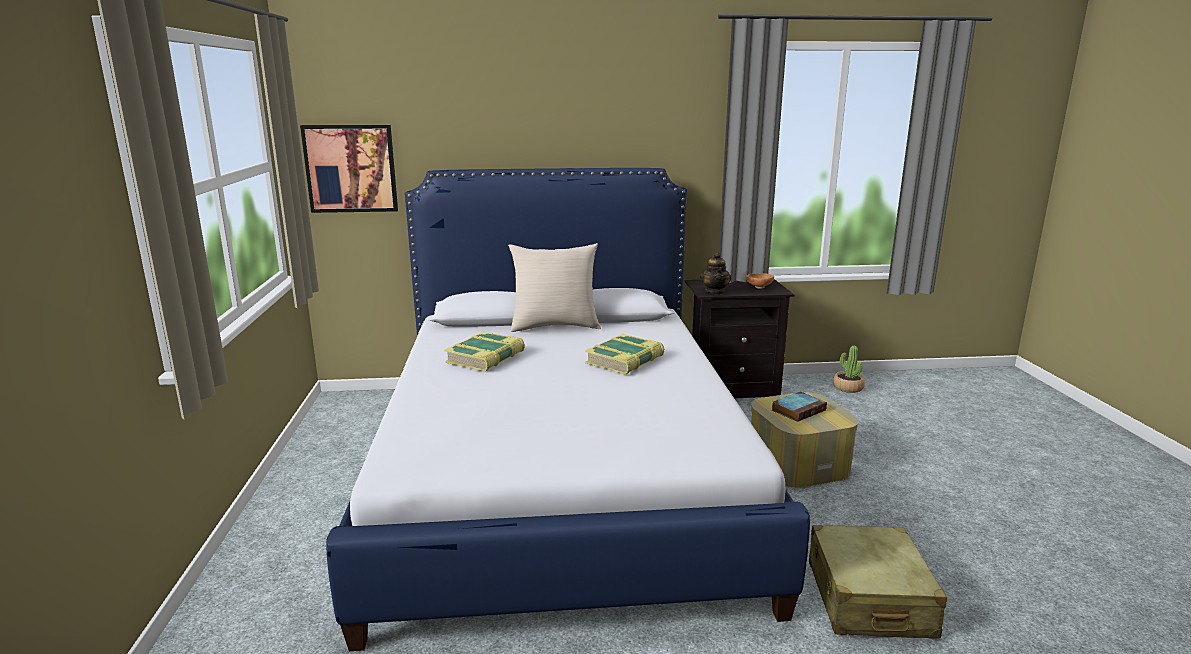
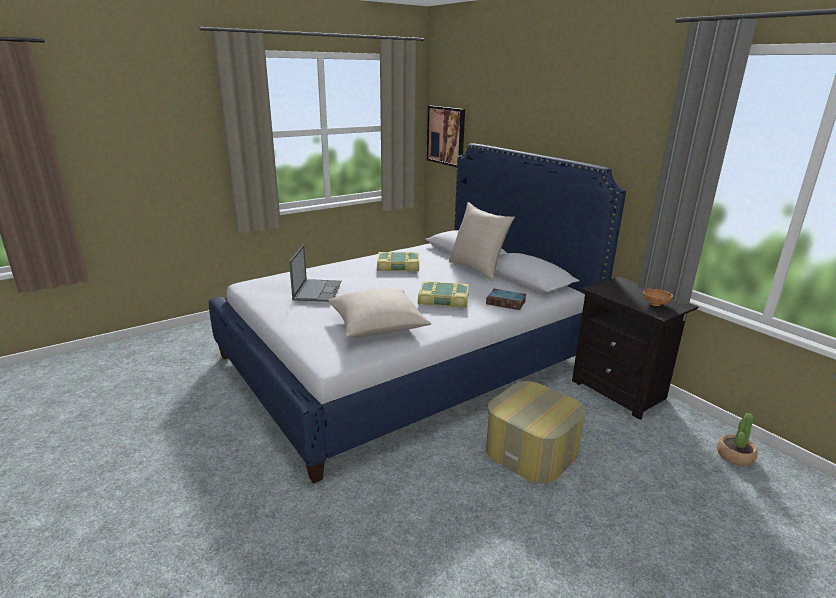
camera: 60 degrees right, 5 degrees up
teapot [700,252,731,295] -> none
book [772,391,827,422] -> book moved to [486,289,527,310]
beige suitcase [809,525,947,638] -> none
none -> laptop [289,245,341,302]
none -> beige pillow [328,288,431,337]

